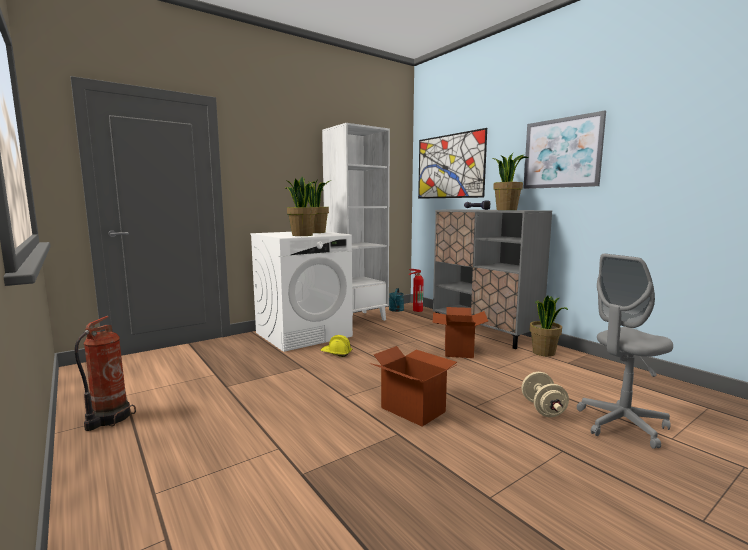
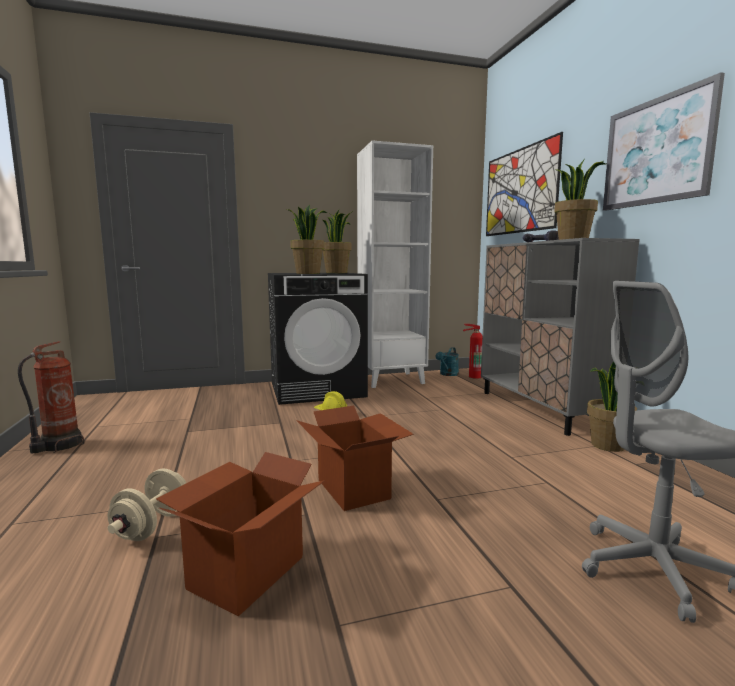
camera: 20 degrees right, 0 degrees up
white washing machine [250,232,353,352] -> black washing machine [268,273,368,405]
cardboard box [433,307,488,358] -> cardboard box moved to [156,452,325,616]
beige dumbbell [522,372,569,417] -> beige dumbbell moved to [108,469,186,541]

